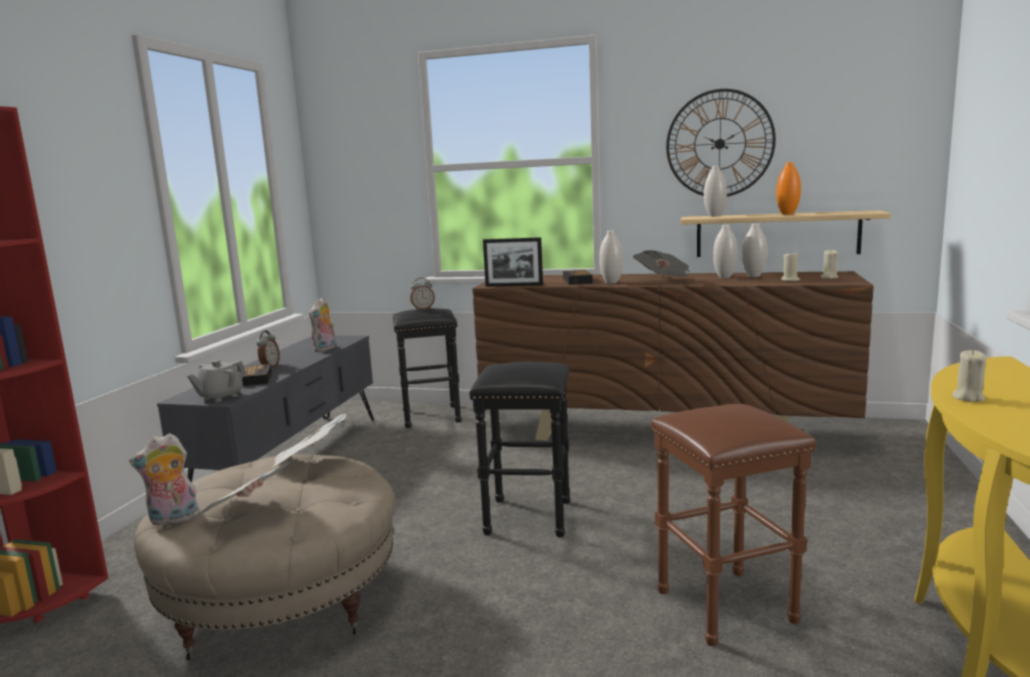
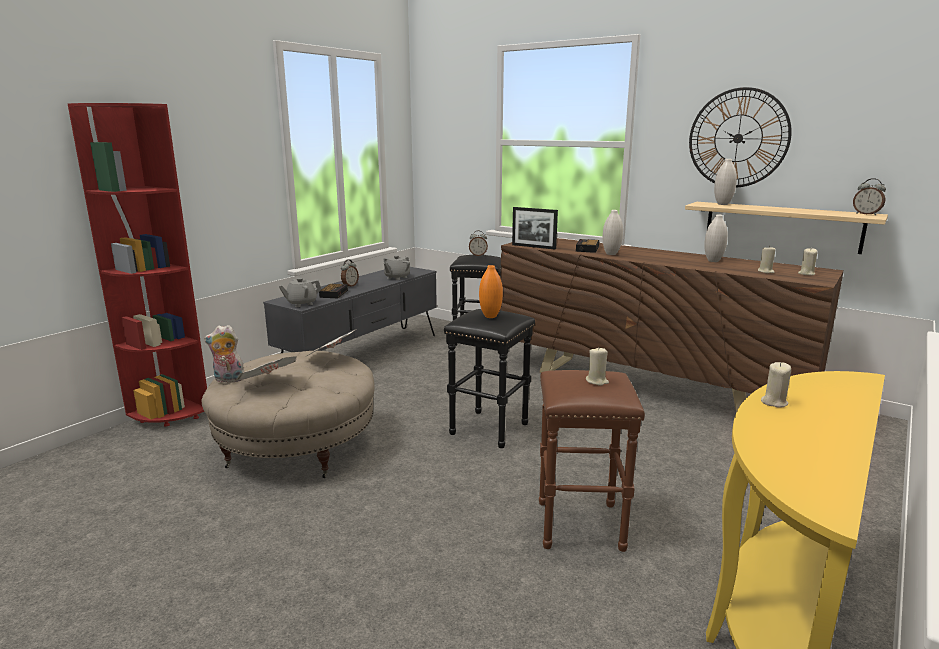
camera: 20 degrees right, 5 degrees up
plush toy [309,298,336,352] -> grey teapot [383,255,410,280]
newspaper [633,250,690,277] -> none
white vase [742,224,767,277] -> none
orange vase [776,162,801,215] -> orange vase moved to [479,265,503,318]
none -> beige candle [586,348,609,386]
none -> alarm clock [853,178,886,215]

